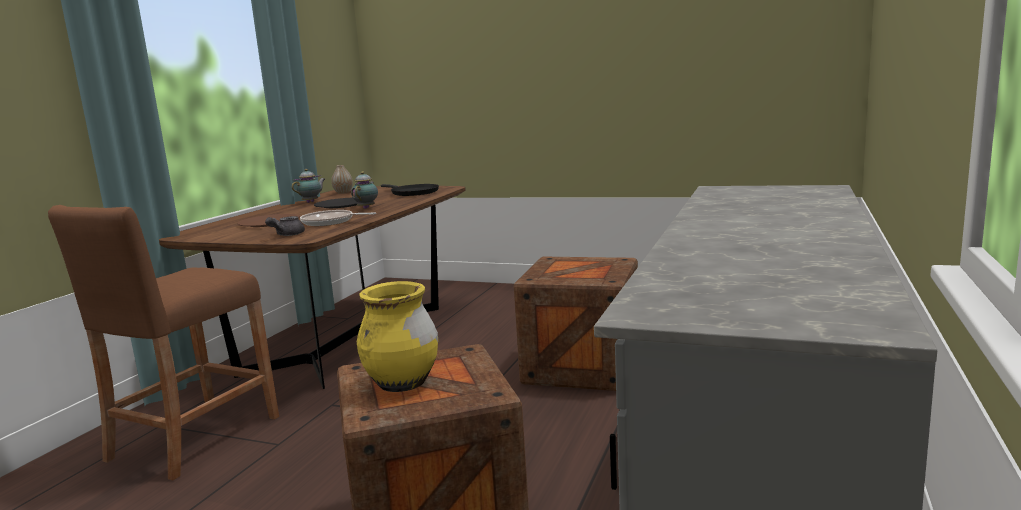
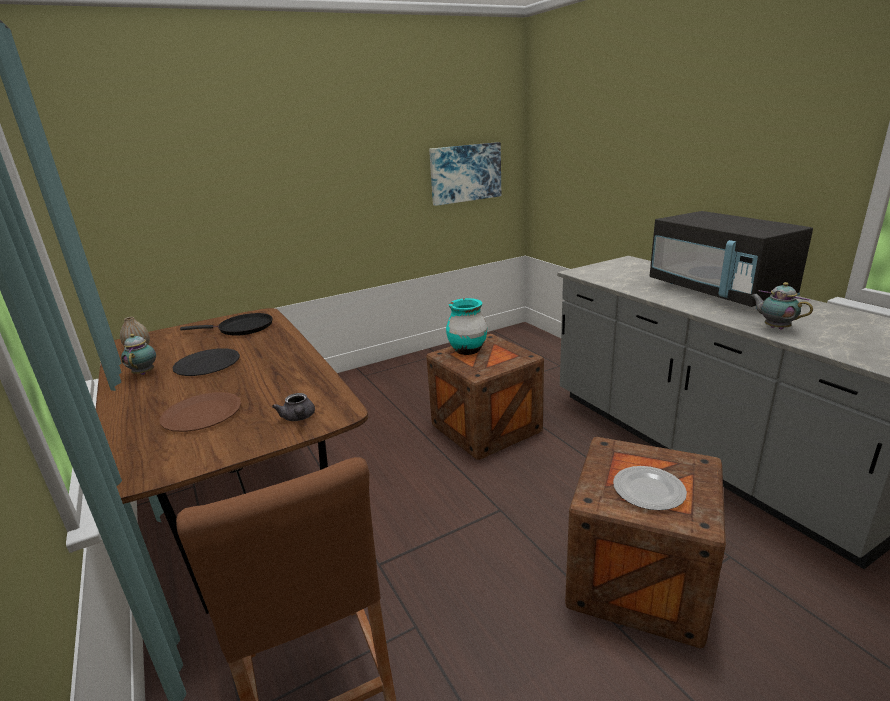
camera: 50 degrees left, 10 degrees up
frying pan [300,210,376,226] -> none
teapot [351,172,378,209] -> teapot moved to [750,282,813,330]
yellow vase [357,281,438,392] -> plate [613,466,687,510]
none -> picture [429,142,501,206]
none -> turquoise vase [446,298,487,355]
none -> black microwave [649,211,813,309]

